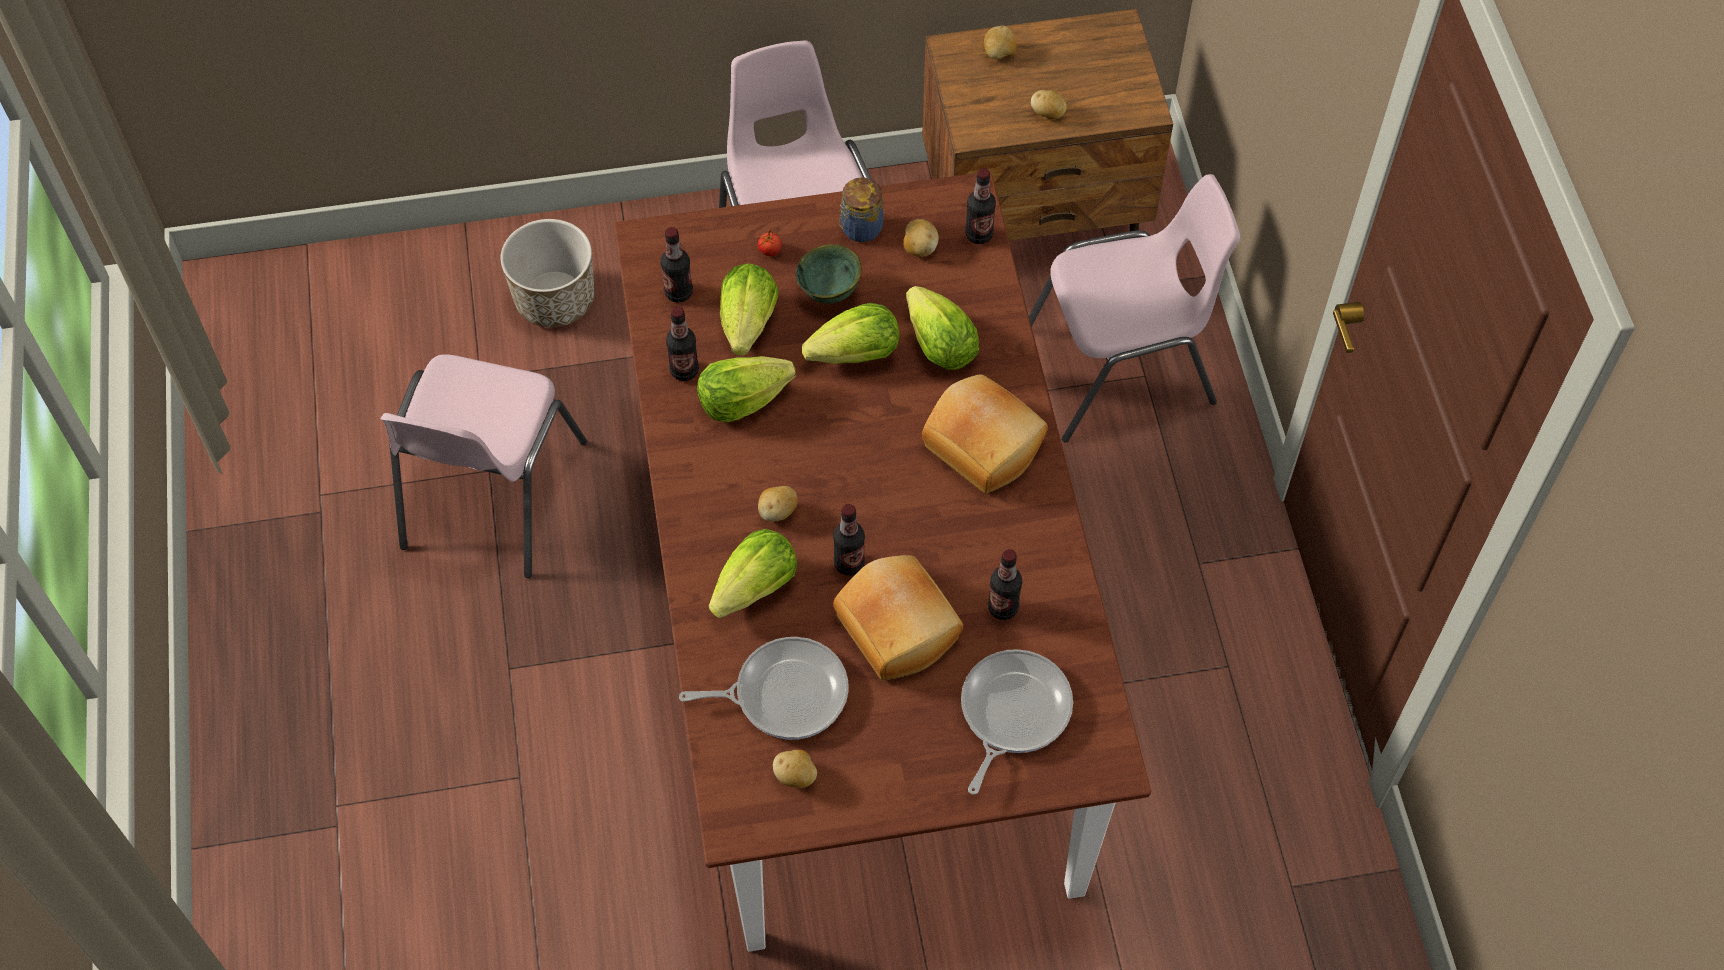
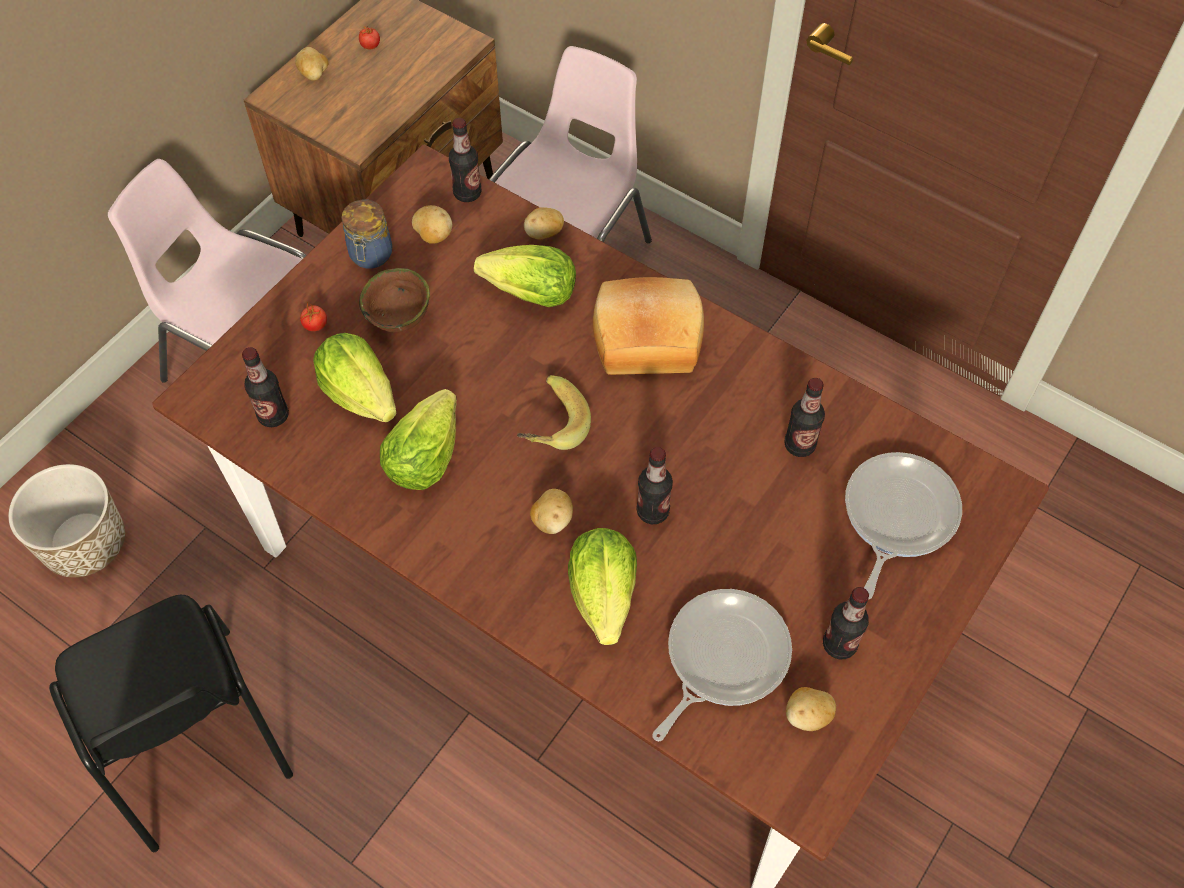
camera: 45 degrees left, 0 degrees up
pink chair [381,354,587,578] -> black chair [49,595,293,852]
bottle [666,307,699,381] -> bottle moved to [823,587,869,659]
green bowl [796,244,862,303] -> brown bowl [359,268,430,332]
lettuce [802,303,899,364] -> none
bread [833,555,963,680] -> none
frying pan [961,649,1073,795] -> frying pan turned 45 degrees clockwise [845,452,962,599]
potato [1031,90,1067,119] -> potato moved to [524,207,564,239]
none -> tomato [359,26,380,50]
none -> banana [517,375,591,450]

